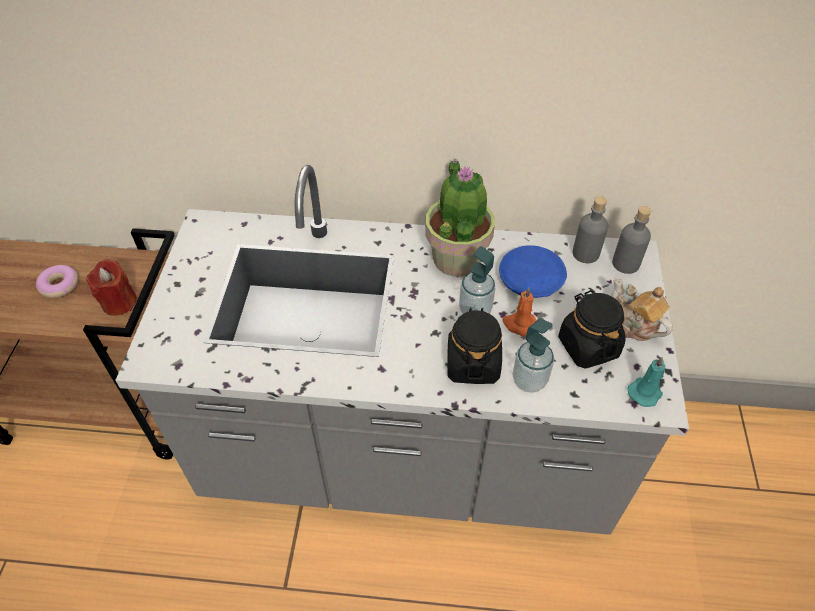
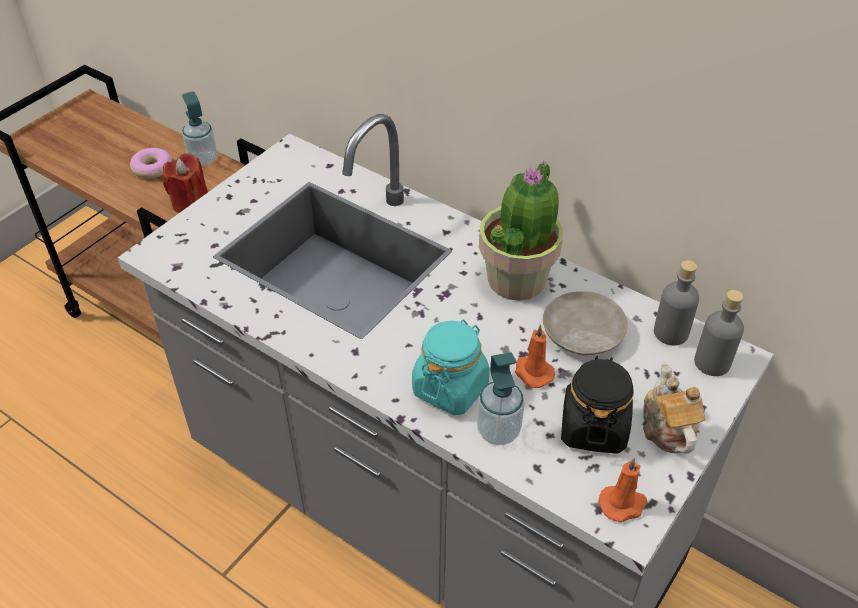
camera: 30 degrees right, 5 degrees down
black jar [447,308,502,384] -> turquoise jar [412,319,490,415]
soap dispenser [459,246,496,314] -> soap dispenser moved to [182,91,217,166]
blue plate [499,245,567,298] -> beige plate [543,291,628,356]
turquoise candle [627,357,665,407] -> orange candle [598,458,647,522]

